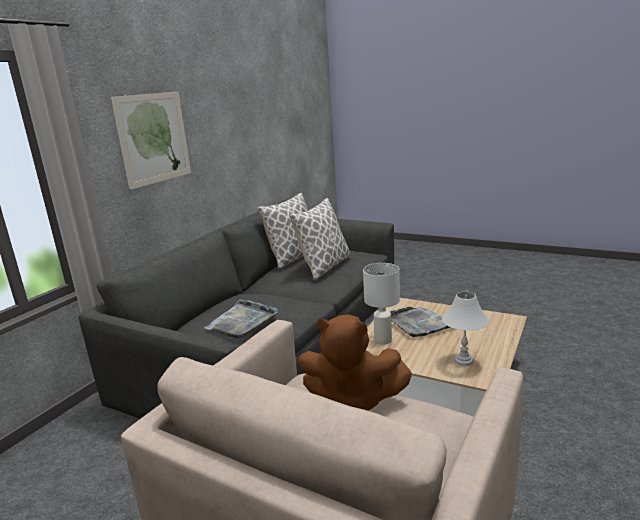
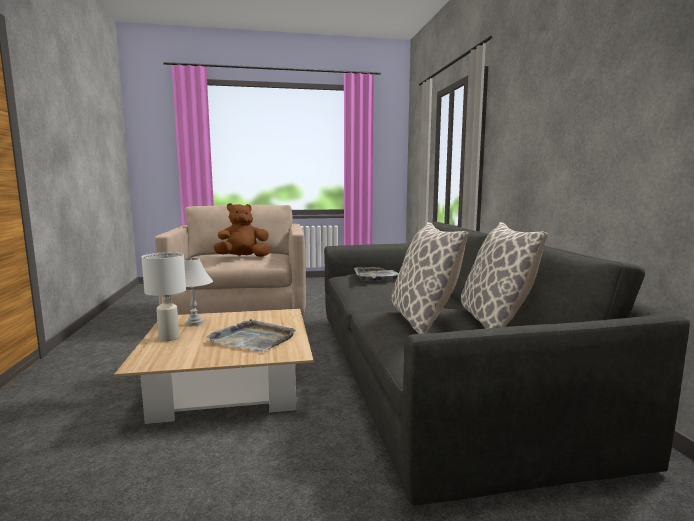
camera: 140 degrees right, 10 degrees down
picture [111,92,191,190] -> none
white table lamp [363,263,400,344] -> white table lamp moved to [142,252,186,341]

